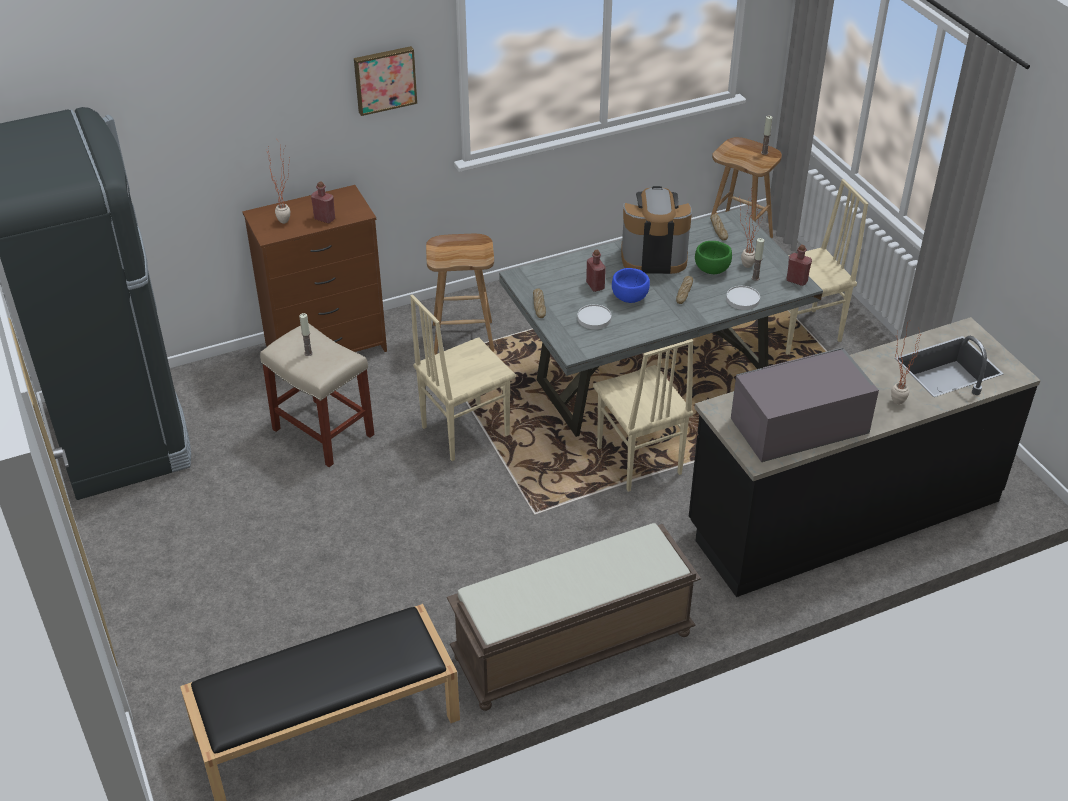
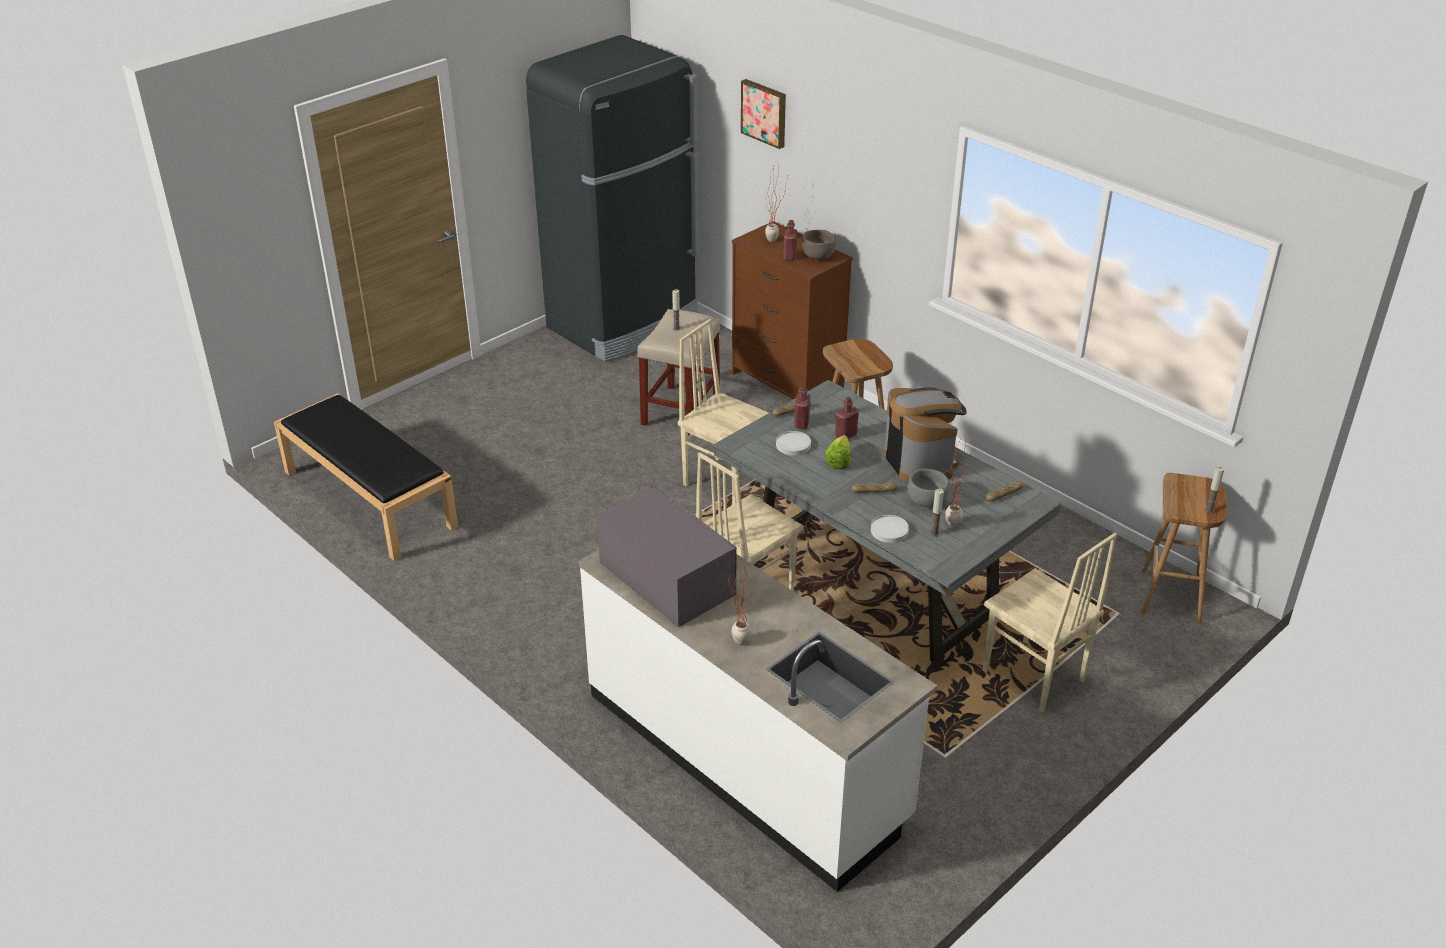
camera: 70 degrees right, 5 degrees down
picture [354,46,417,116] -> picture moved to [741,79,786,149]
brown bench [447,523,701,711] -> none
blue bowl [612,268,650,303] -> lettuce [824,435,851,469]
black counter [689,317,1041,597] -> white counter [578,549,937,892]
green bowl [695,241,732,274] -> grey bowl [908,469,950,508]
red bottle [786,245,812,286] -> red bottle moved to [794,385,810,429]
none -> brown bowl [802,230,836,260]

